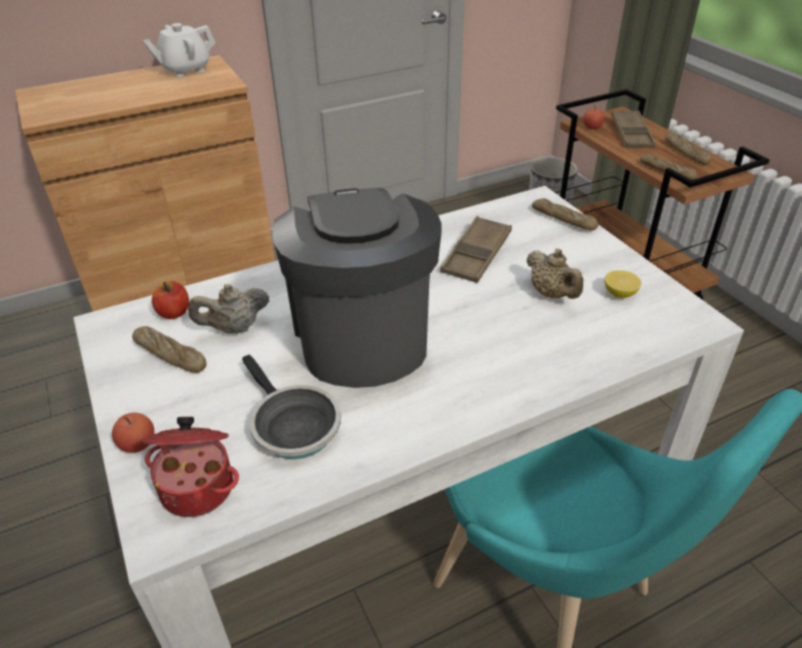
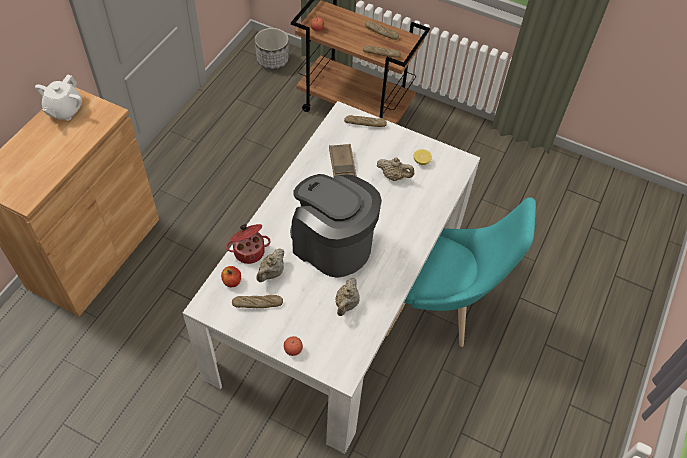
camera: 40 degrees left, 15 degrees up
cooking pot [140,417,239,517] -> cooking pot moved to [226,224,271,264]
frying pan [242,355,341,459] -> beige teapot [335,278,360,316]
brown tray [611,110,656,148] -> none

